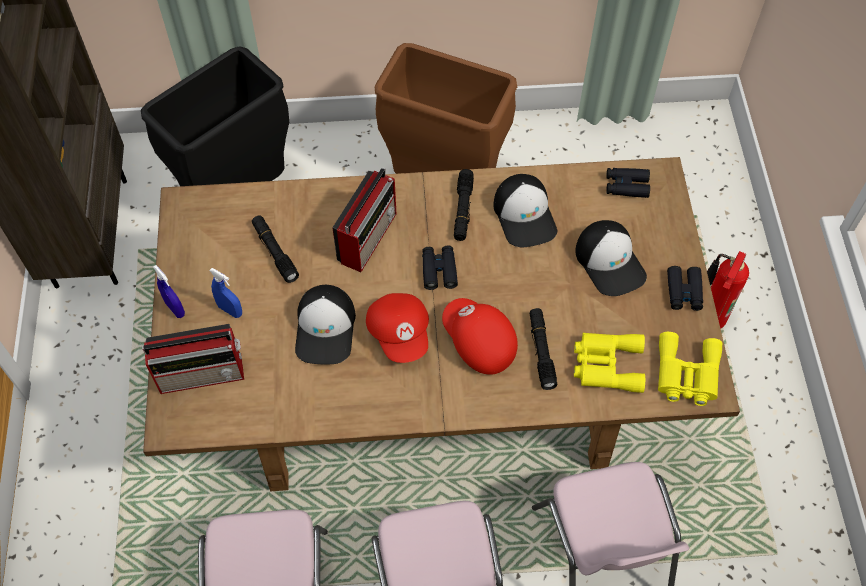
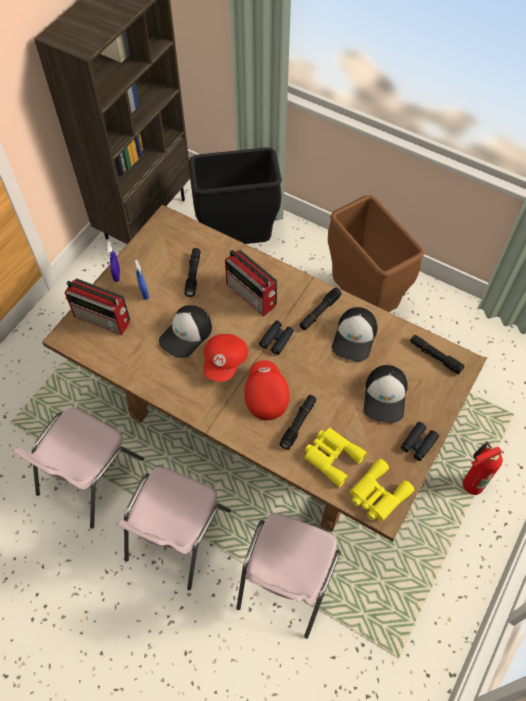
camera: 35 degrees right, 0 degrees up
radio [332,167,396,272] -> radio turned 75 degrees clockwise [225,249,277,317]
black binoculars [606,168,650,198] -> black flashlight [410,334,465,374]

